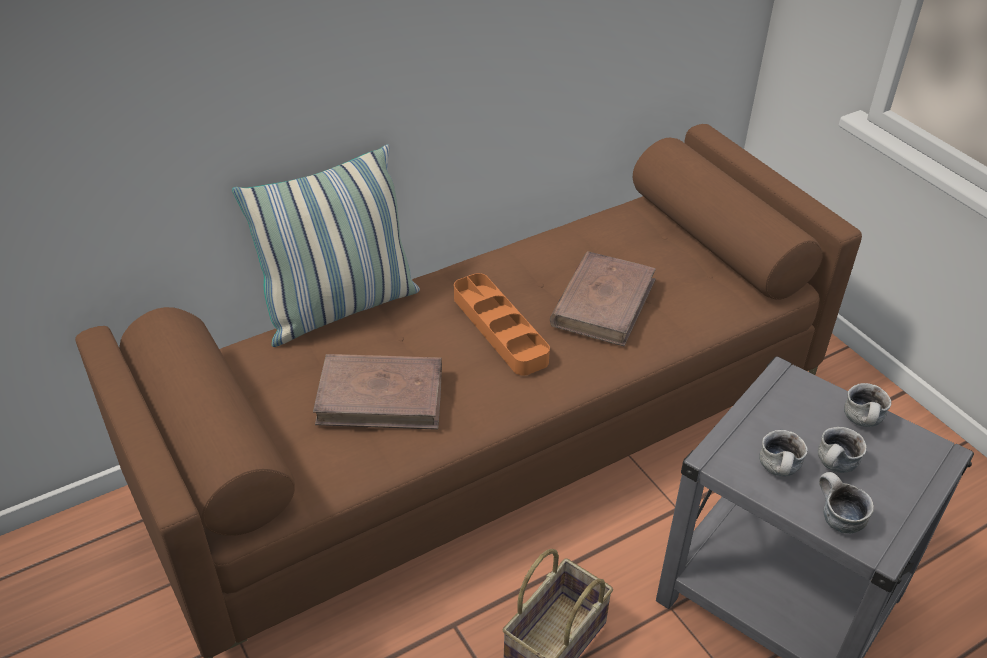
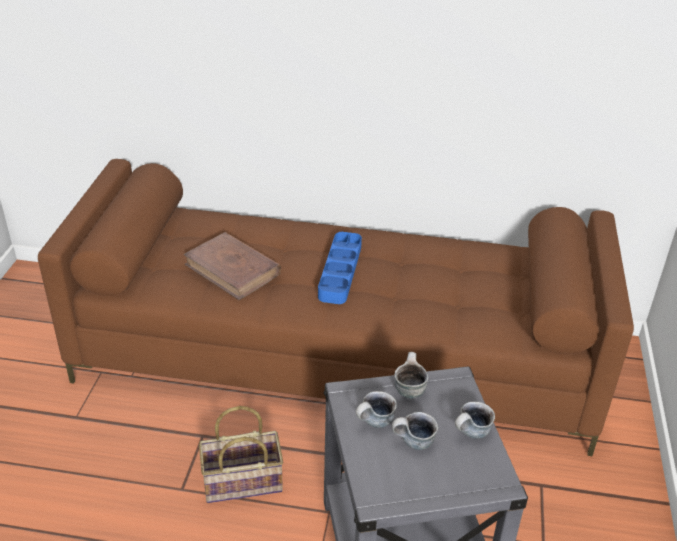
camera: 40 degrees right, 5 degrees down
pillow [232,144,420,347] -> none
orange tray [454,273,550,375] -> blue tray [318,232,362,304]
brown book [550,251,656,346] -> none
mug [819,472,874,533] -> mug moved to [394,352,428,398]

